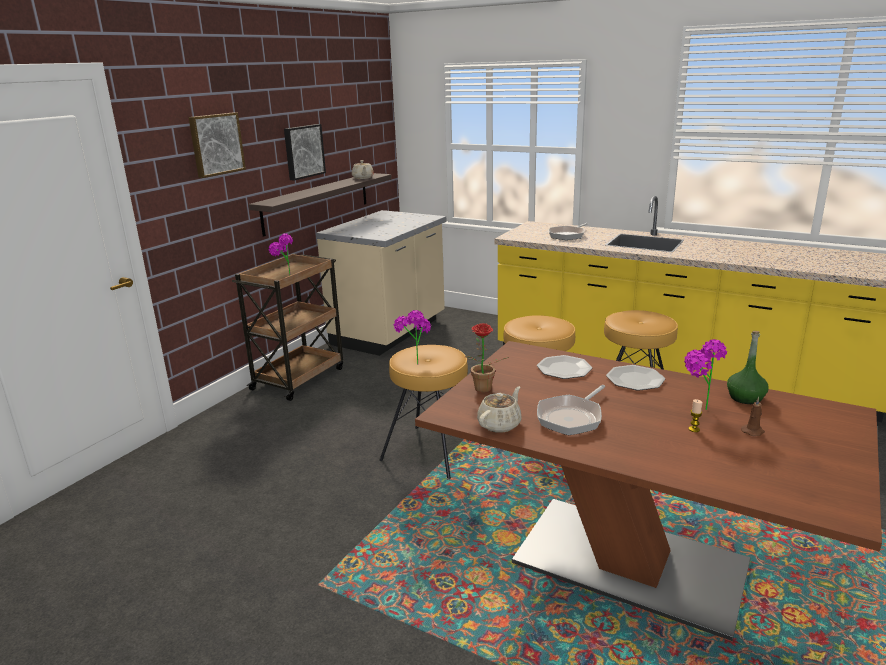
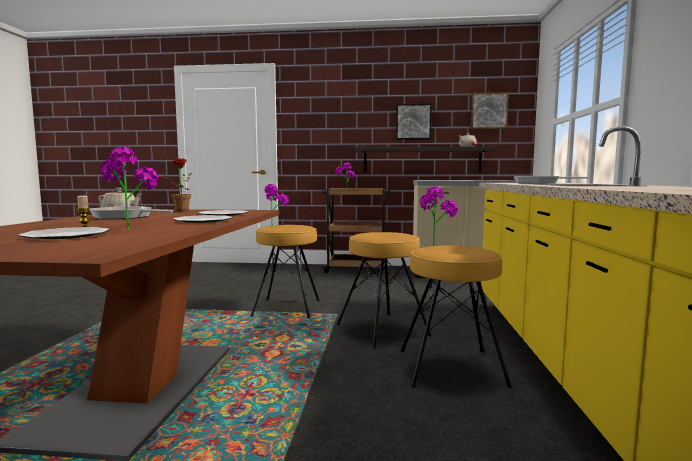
camera: 65 degrees right, 15 degrees down
picture [188,112,246,178] -> picture moved to [471,92,509,129]
green bottle [727,331,769,404] -> none
brown candle [741,397,765,436] -> plate [19,227,110,239]
none -> potted plant [420,187,458,246]

